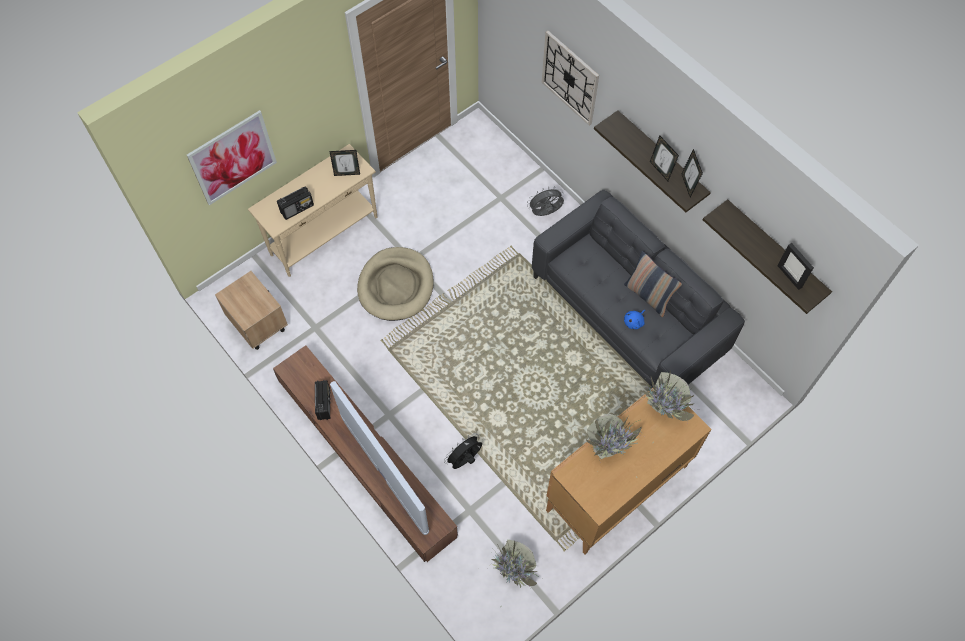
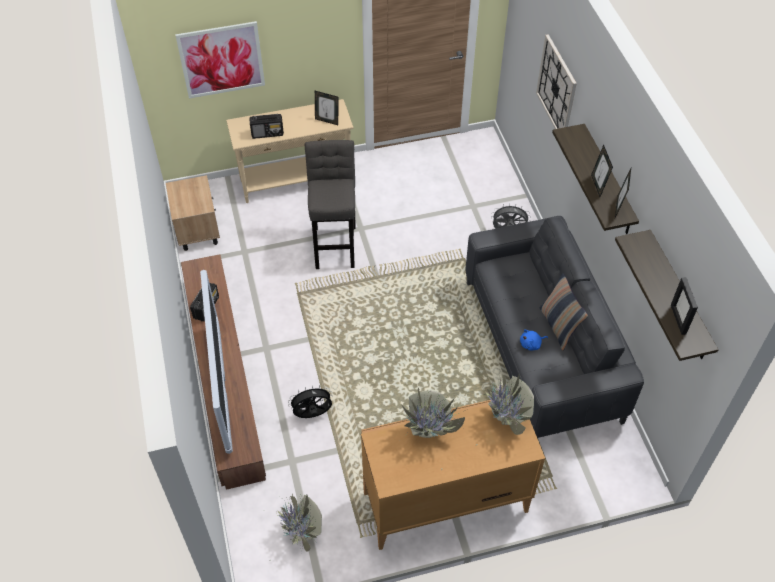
camera: 25 degrees right, 10 degrees down
beige dog bed [357,247,434,321] -> grey stool [305,140,356,269]

